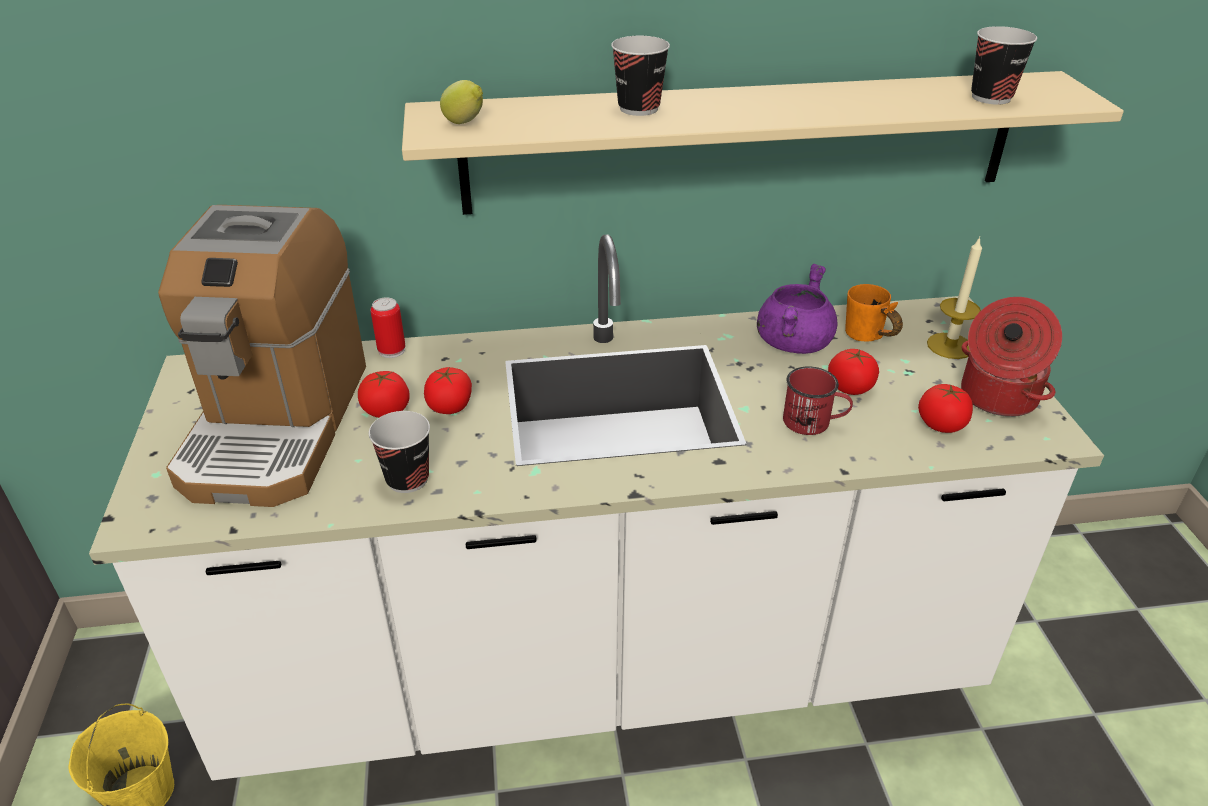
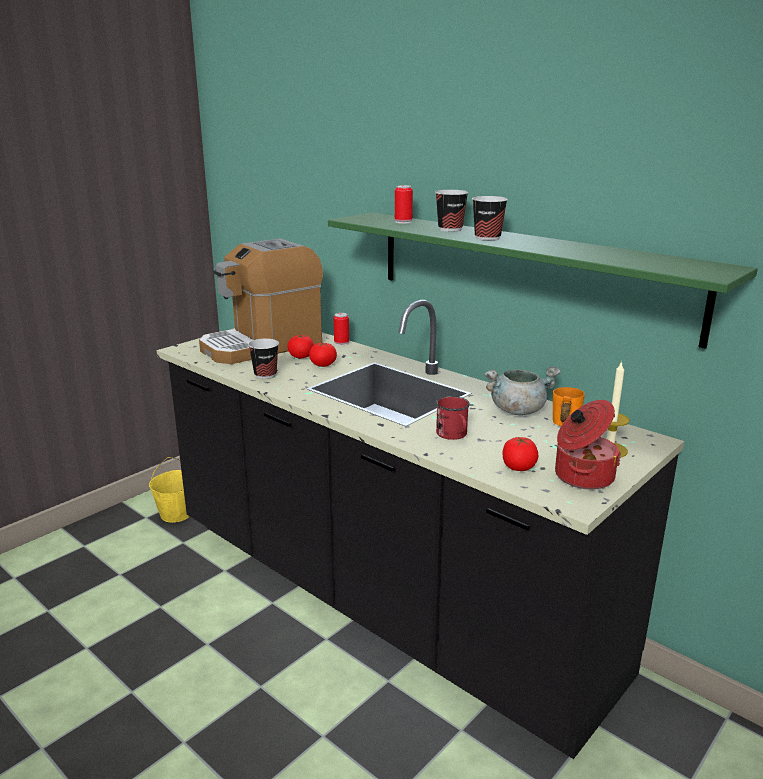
camera: 50 degrees right, 15 degrees down
white counter [89,235,1104,780] -> black counter [157,300,684,759]
beige shelf [402,71,1124,215] -> green shelf [328,212,758,349]
lemon [440,80,483,124] -> none
purple cooking pot [757,264,837,354] -> grey cooking pot [484,366,561,415]
tomato [828,349,879,395] -> none
cup [971,26,1037,105] -> cup moved to [472,196,508,241]
none -> can [395,185,413,224]

